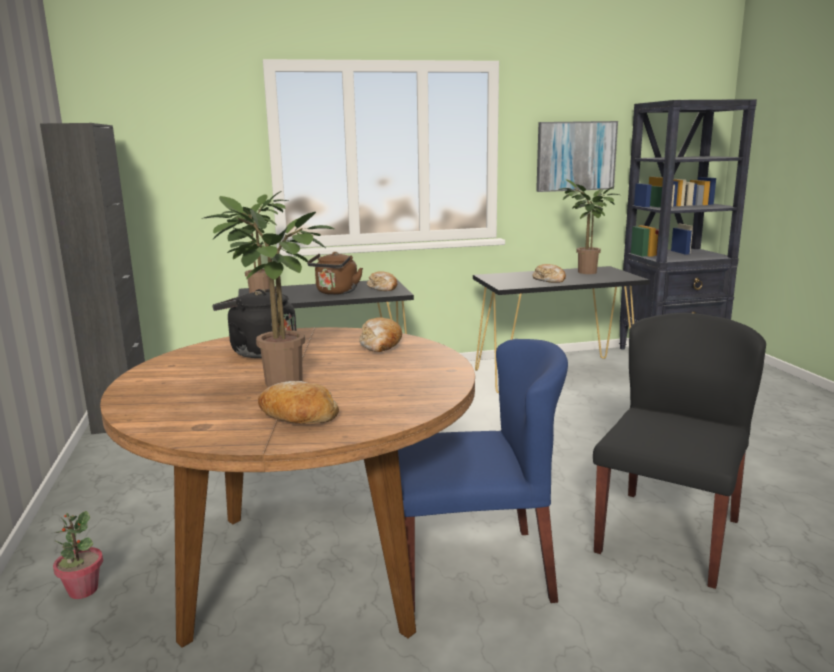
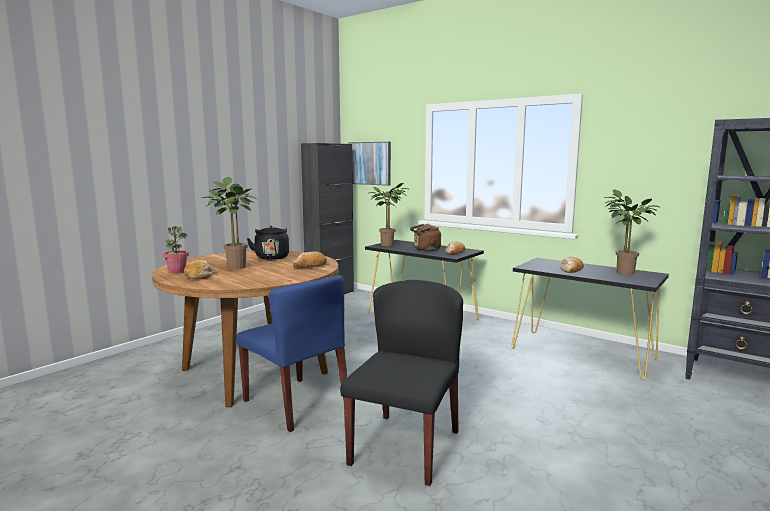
camera: 50 degrees right, 5 degrees down
potted plant [53,511,103,599] -> potted plant moved to [163,226,189,273]
picture [536,121,618,192] -> picture moved to [348,142,391,186]
black chair [593,313,766,589] -> black chair turned 60 degrees counterclockwise [340,280,463,486]

